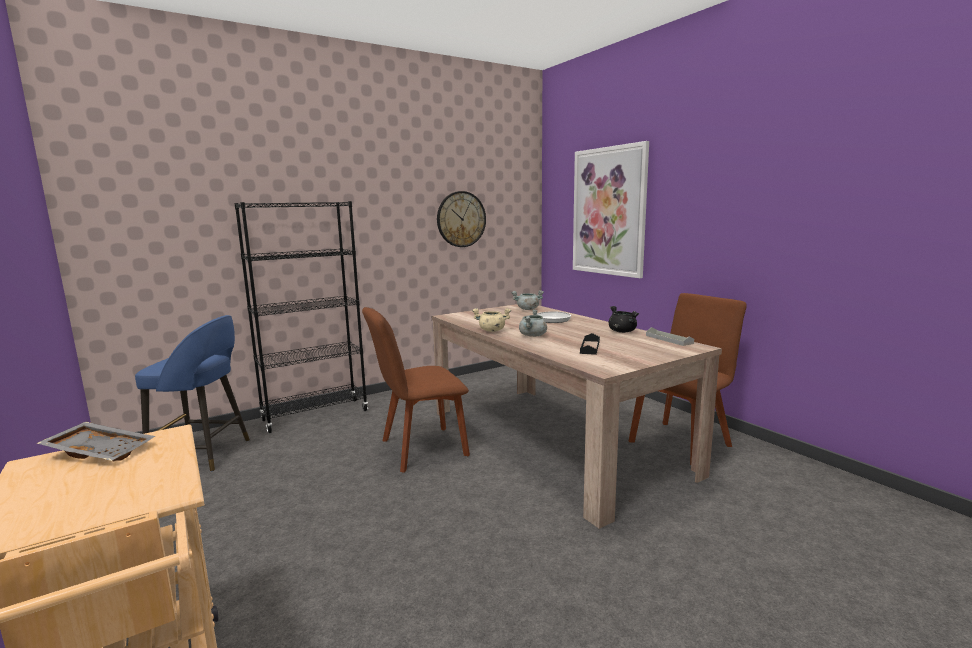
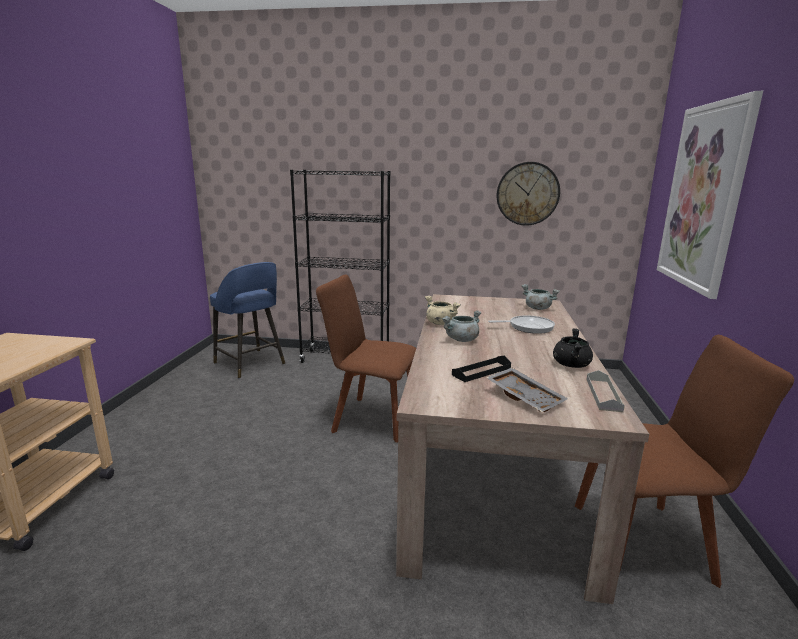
camera: 40 degrees right, 5 degrees up
grey tray [37,422,155,461] -> grey tray moved to [486,368,568,412]

